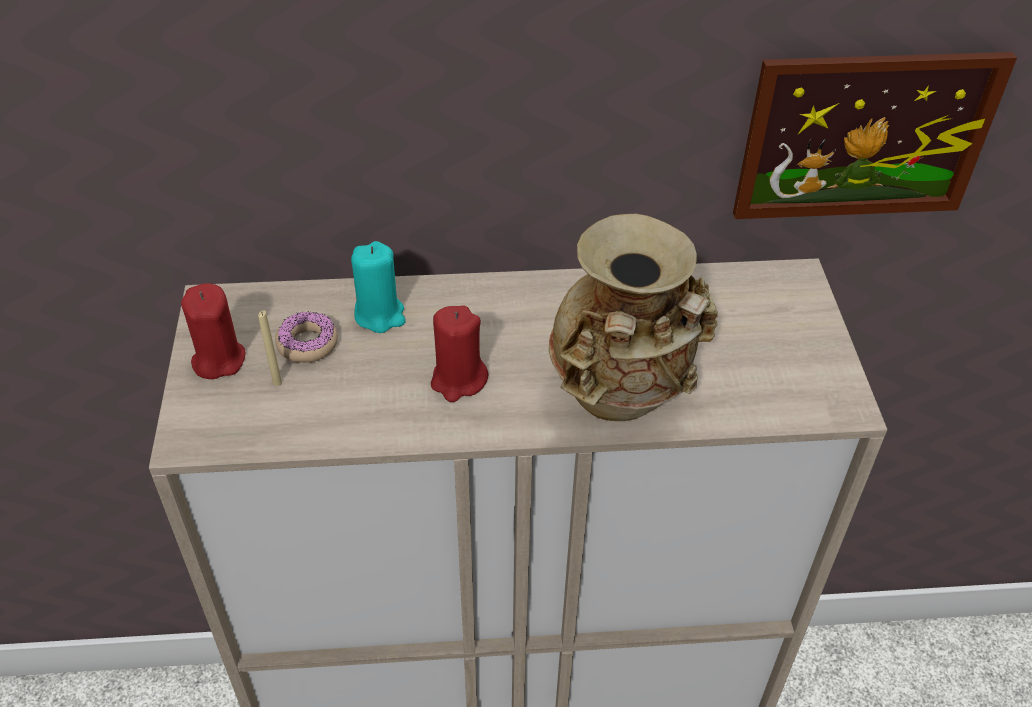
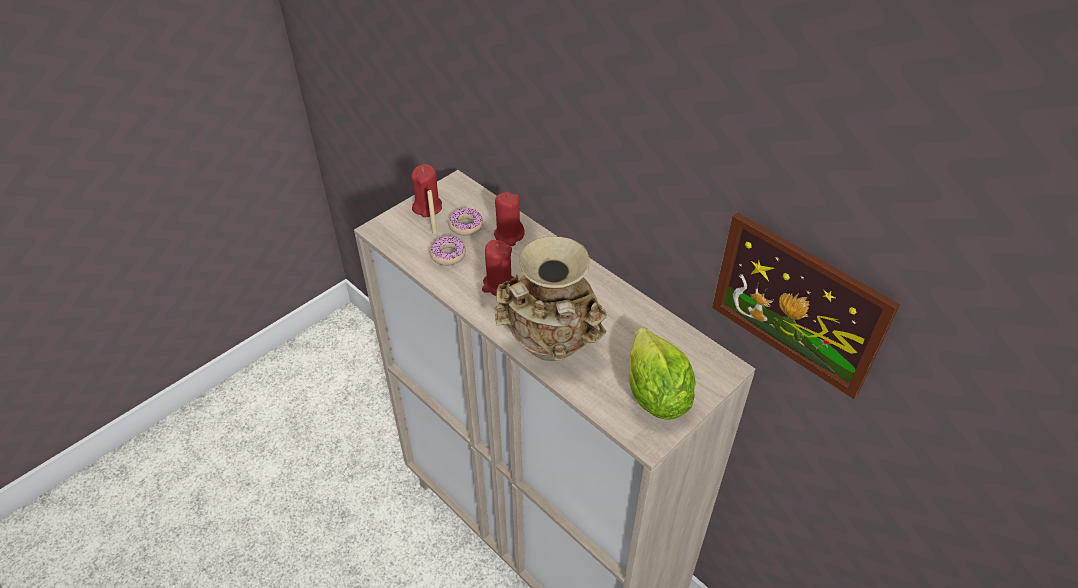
camera: 50 degrees right, 0 degrees up
turquoise candle [351,241,406,333] -> red candle [494,192,525,246]
none -> donut [430,236,466,266]
none -> lettuce [629,328,696,420]

